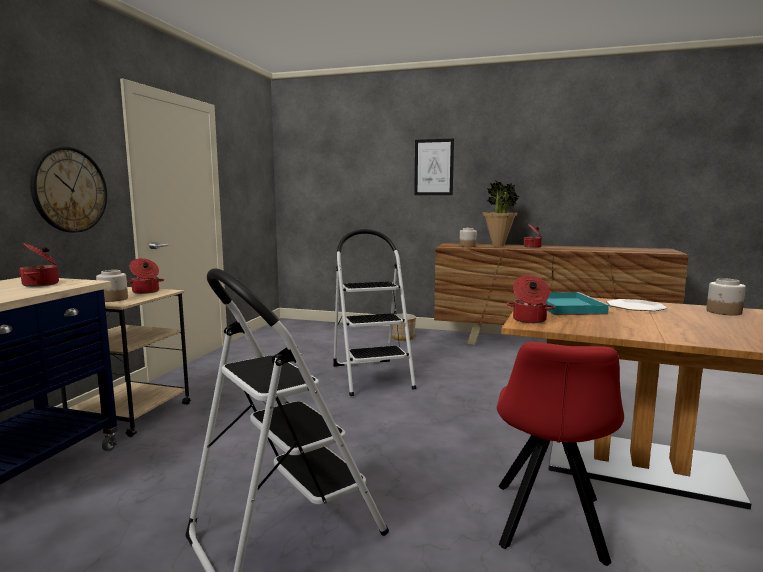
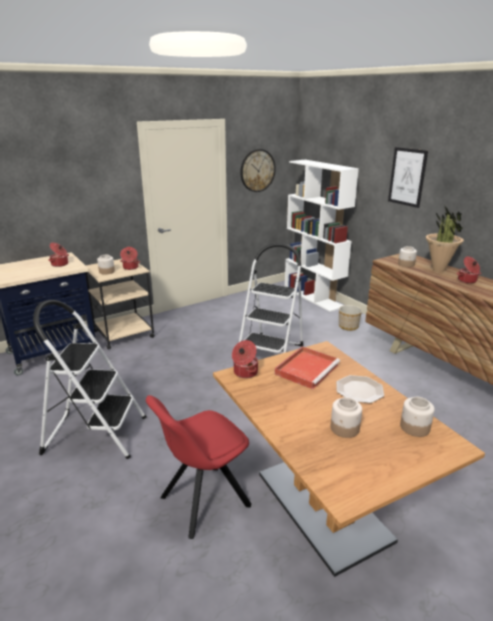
camera: 40 degrees right, 15 degrees up
wall clock [30,147,107,232] -> wall clock moved to [240,149,276,192]
turquoise tray [545,292,611,315] -> red tray [275,346,340,389]
none -> white bookcase [285,160,359,312]
none -> jar [331,397,362,438]

